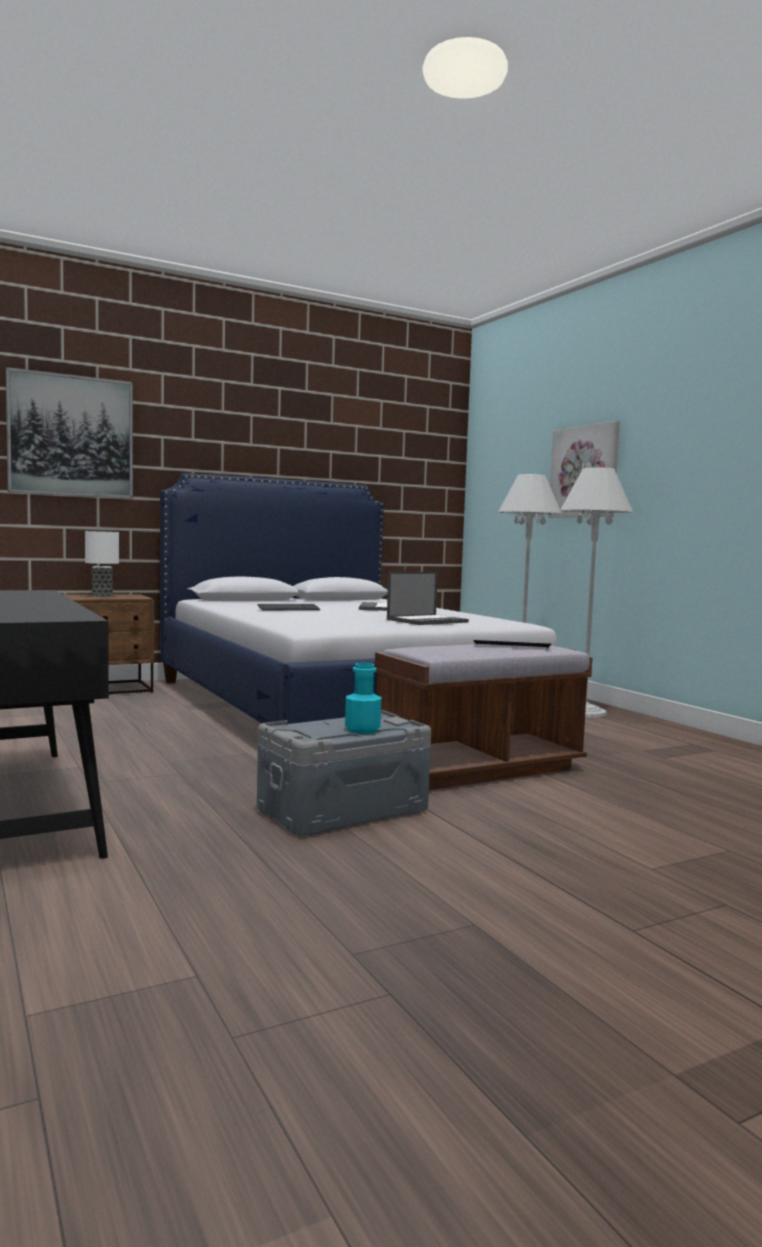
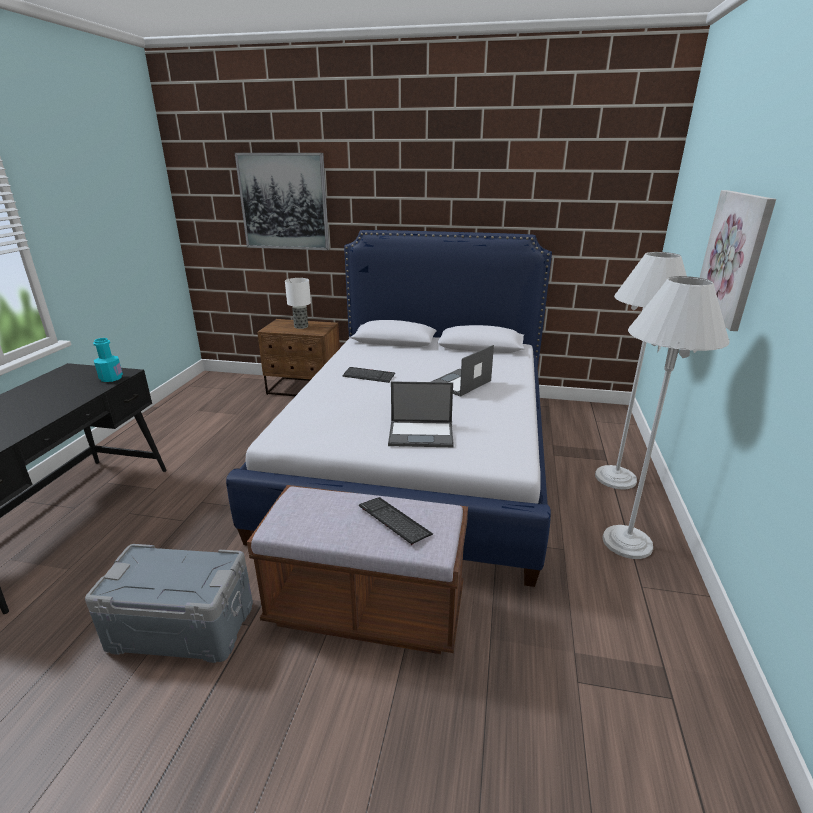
camera: 40 degrees right, 20 degrees up
turquoise bottle [345,663,381,734] -> turquoise bottle moved to [93,338,123,382]

